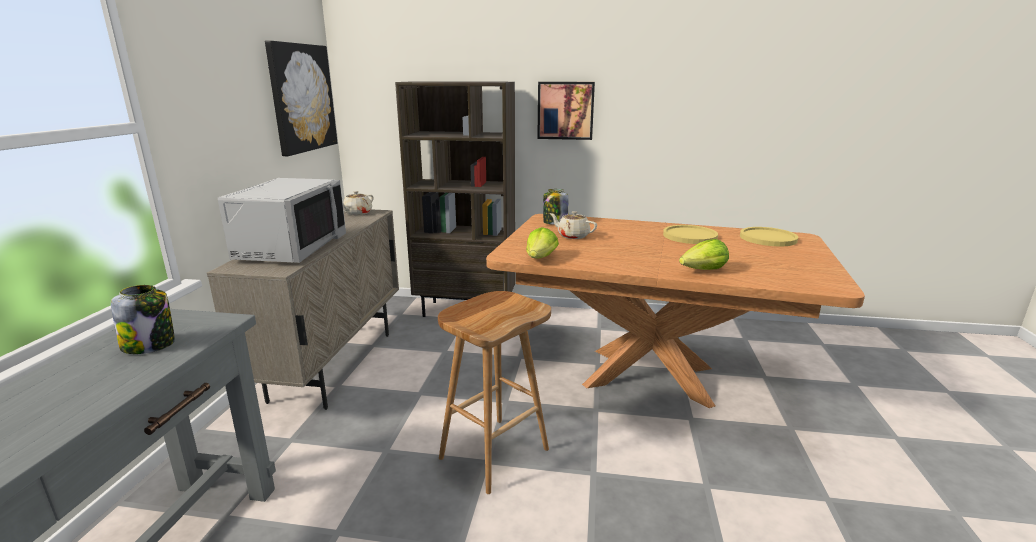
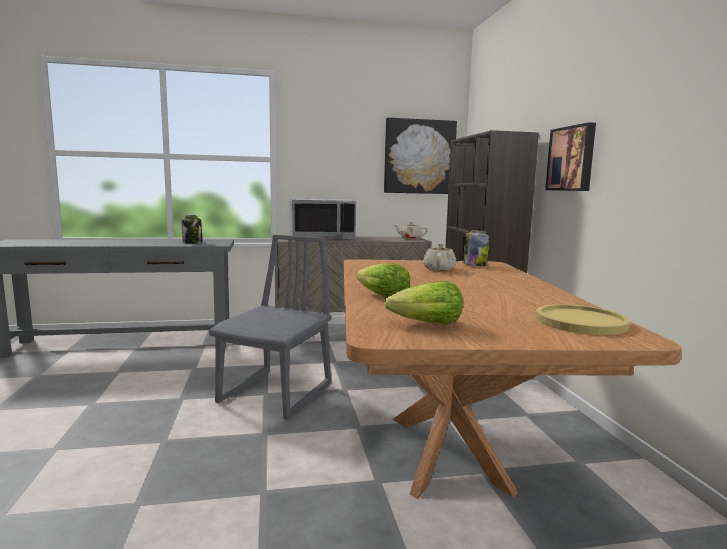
camera: 70 degrees right, 10 degrees down
brown stool [438,291,551,494] -> grey chair [209,234,332,420]
lettuce [526,227,559,258] -> lettuce moved to [384,281,463,325]
yellow plate [663,225,718,244] -> none

